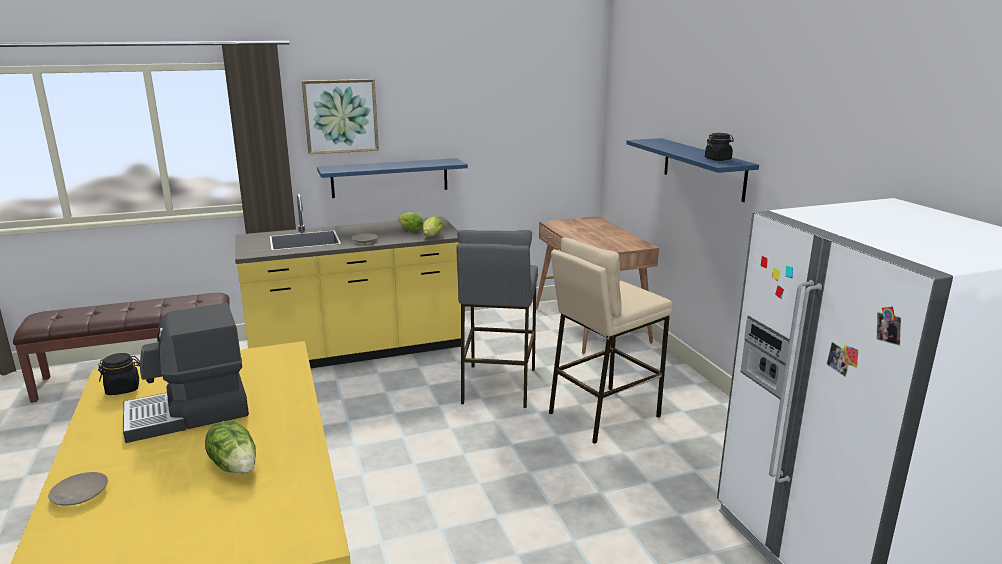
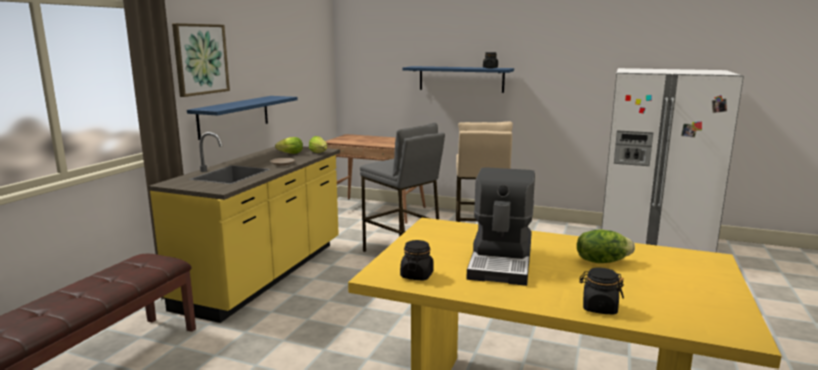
camera: 50 degrees left, 5 degrees down
beige plate [48,472,108,506] -> black jar [579,267,624,314]

